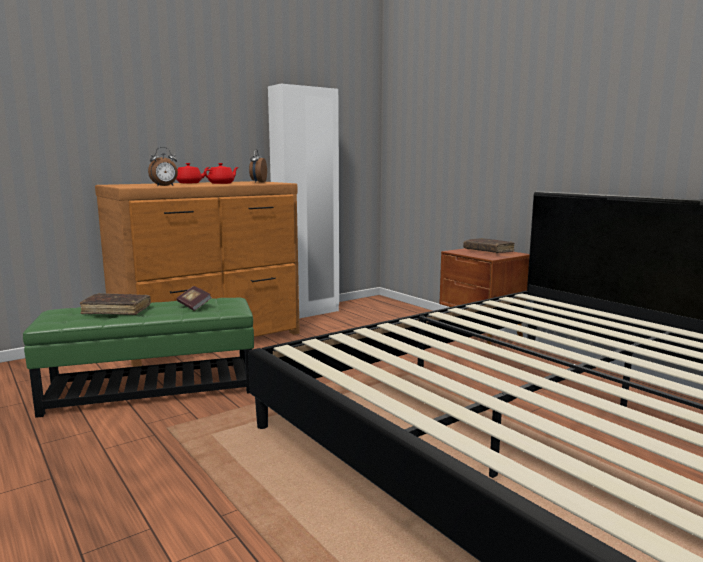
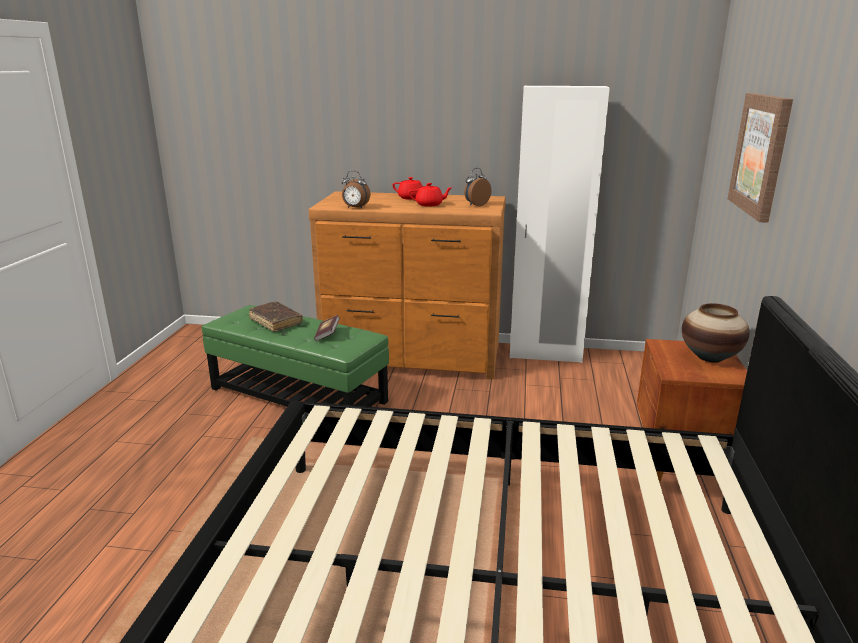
camera: 45 degrees right, 10 degrees up
brown book [463,238,515,253] -> vase [682,303,750,363]
none -> picture [728,93,793,223]

